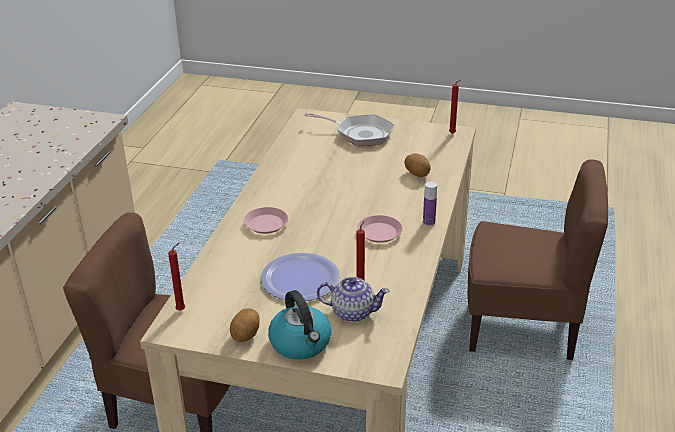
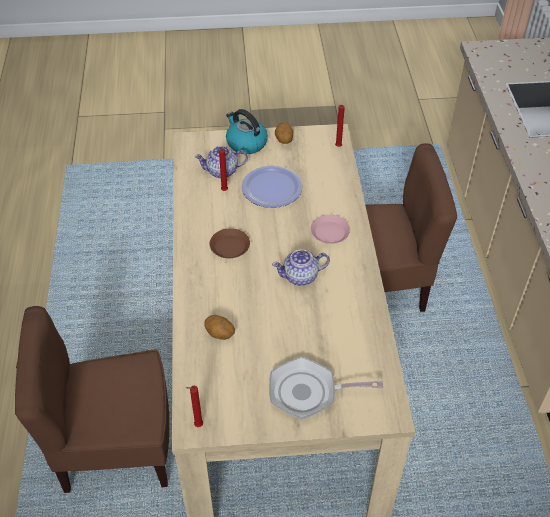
camera: 160 degrees right, 15 degrees up
pink plate [357,215,403,243] -> brown plate [210,228,250,258]
bottle [423,182,437,226] -> none
none -> teapot [272,249,330,286]

